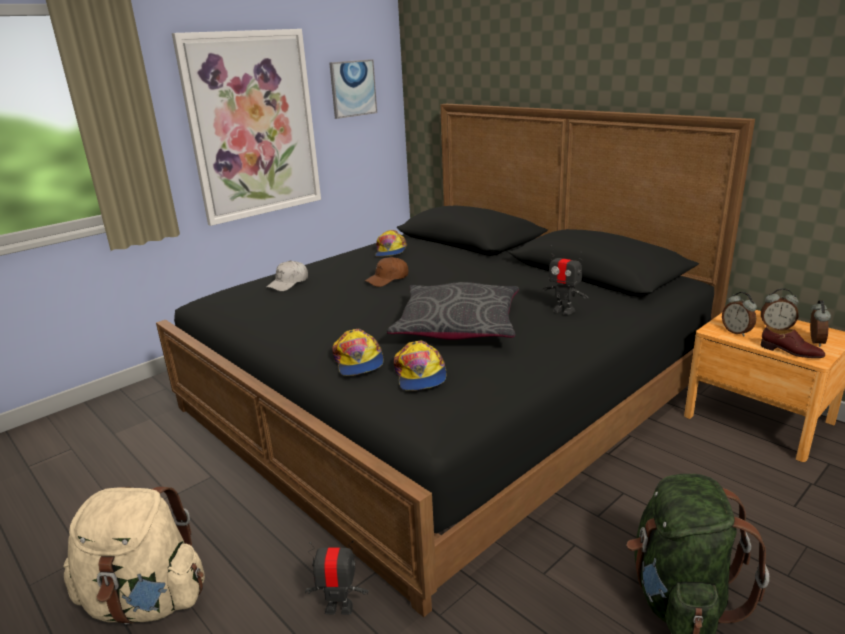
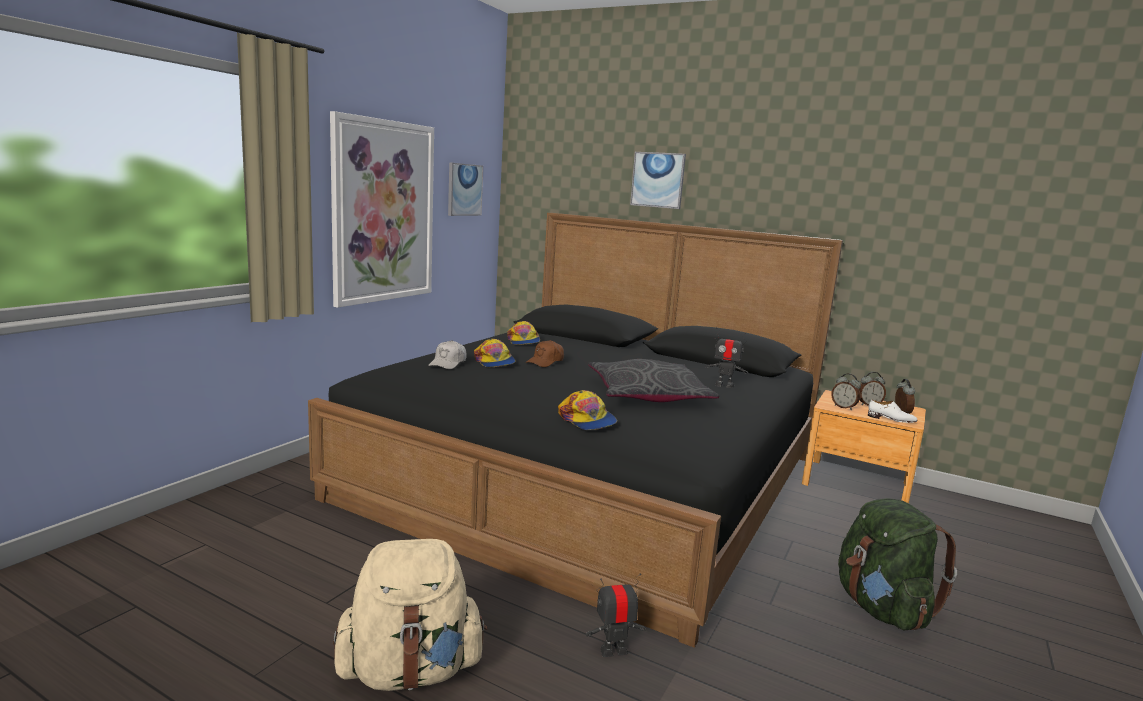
camera: 20 degrees left, 10 degrees down
cap [394,341,446,391] -> cap moved to [474,339,515,367]
brown shoe [761,326,825,358] -> white shoe [868,400,918,423]
none -> picture [630,152,686,209]

